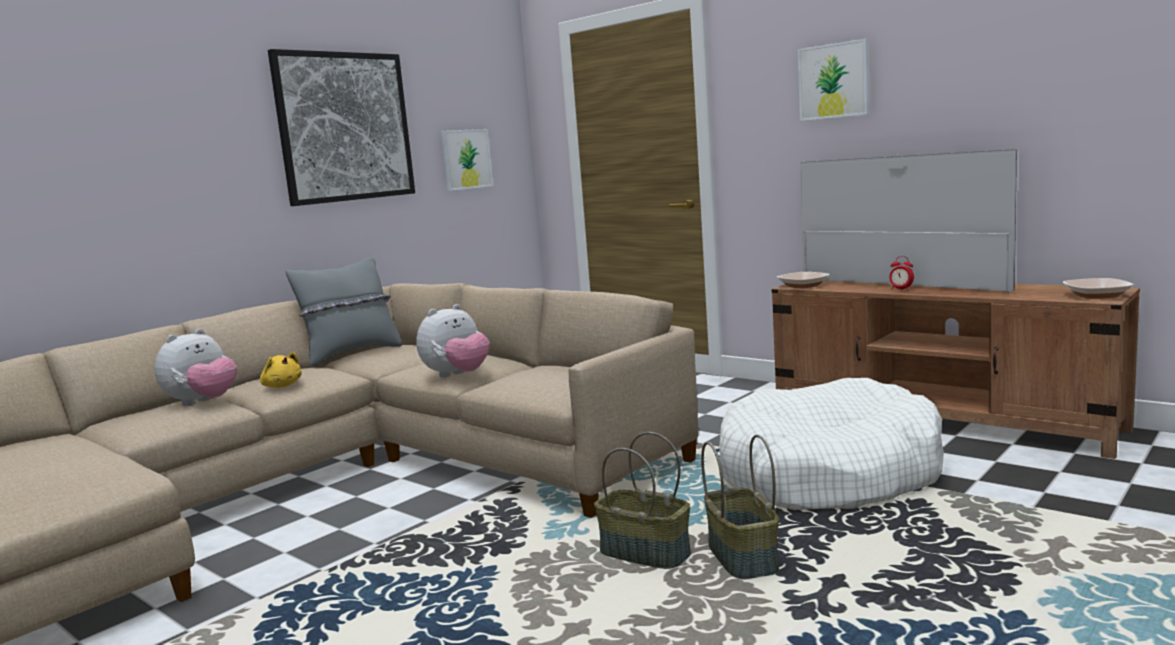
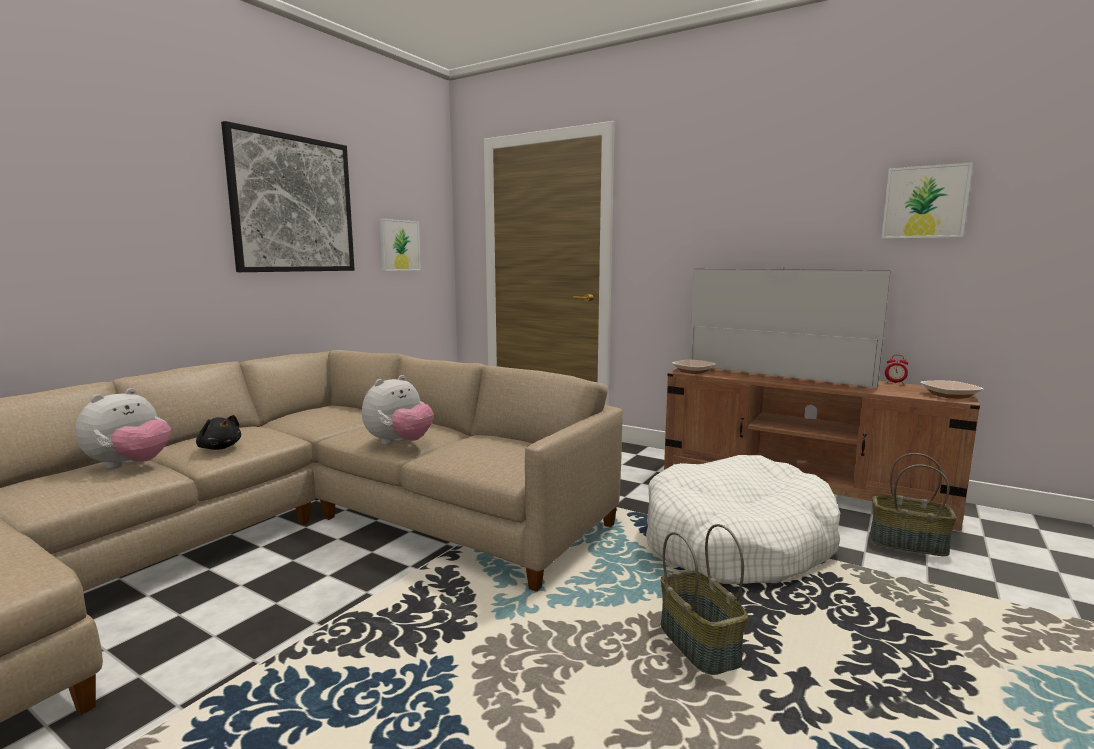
camera: 10 degrees left, 0 degrees up
yellow plush toy [260,352,302,388] -> black plush toy [196,415,241,450]
grey pillow [285,257,402,366] -> none
basket [594,432,691,569] -> basket moved to [870,453,957,556]
picture [798,38,869,121] -> picture moved to [881,162,973,239]
alarm clock [889,256,914,291] -> alarm clock moved to [885,355,908,383]

